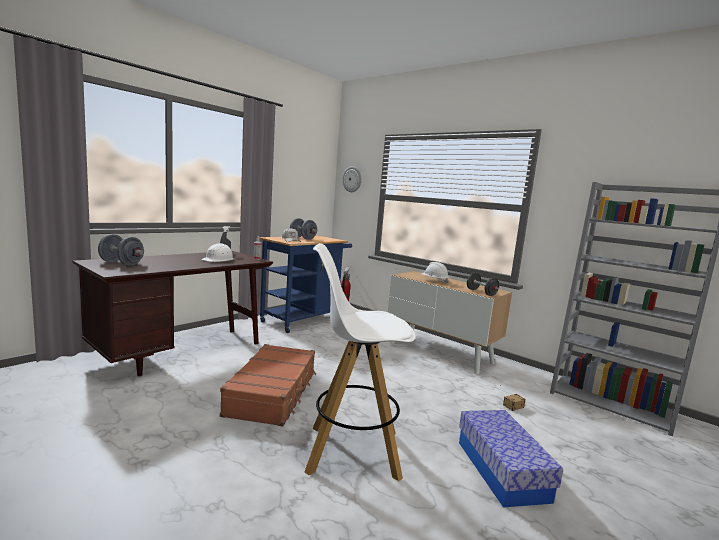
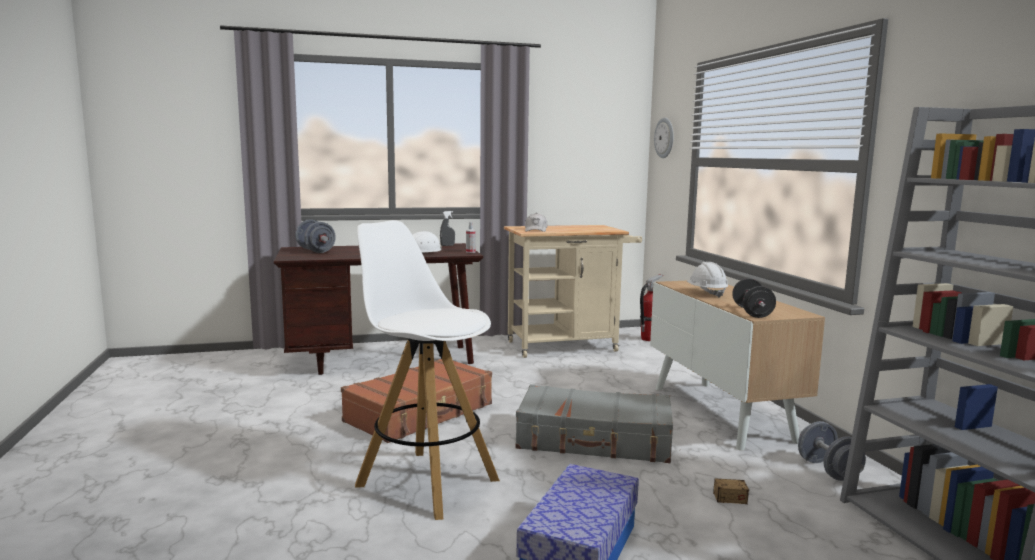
camera: 35 degrees right, 0 degrees up
blue cart [259,235,352,333] -> beige cart [504,225,642,358]
grey dumbbell [290,218,317,240] -> grey dumbbell moved to [798,421,866,481]
none -> grey suitcase [515,384,673,463]

